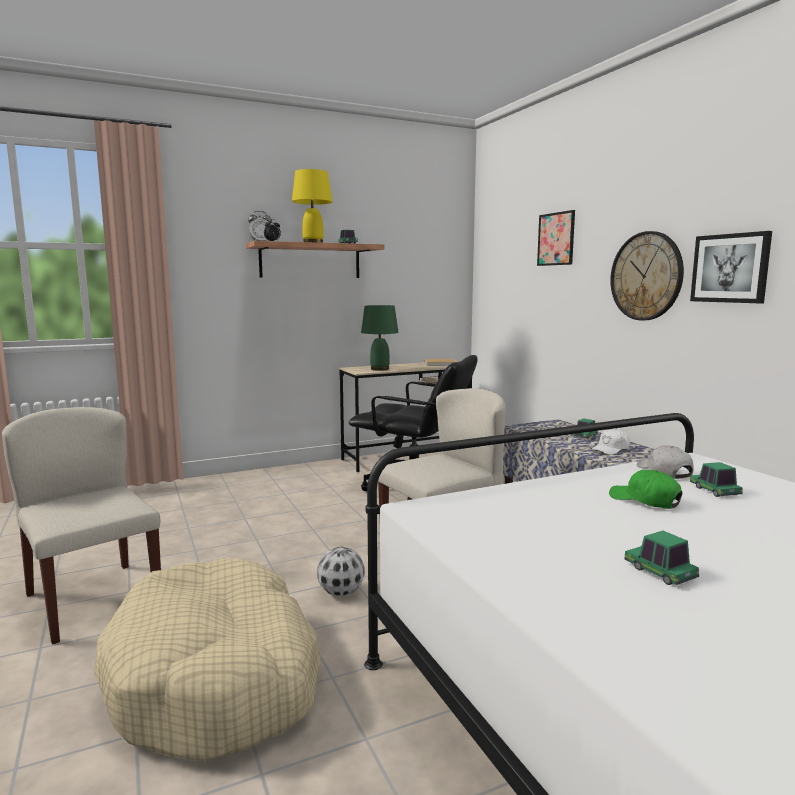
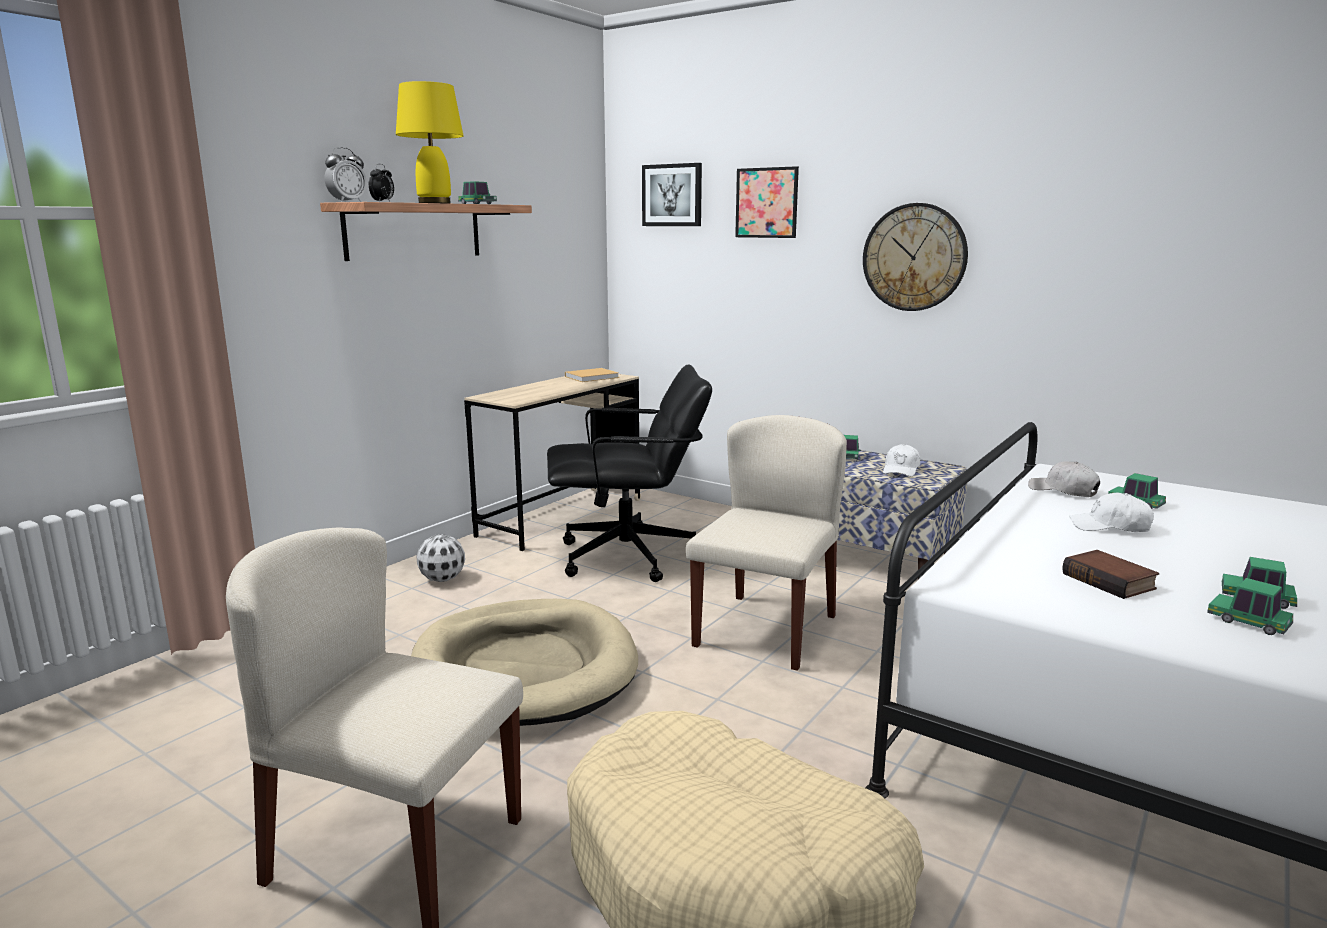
camera: 30 degrees left, 5 degrees up
football [317,547,365,596] -> football moved to [416,534,465,582]
green table lamp [361,305,399,371] -> none
green cap [609,470,682,509] -> white cap [1069,493,1154,532]
picture [690,231,772,303] -> picture moved to [642,163,702,226]
none -> beige dog bed [411,599,638,726]
none -> book [1062,550,1159,599]
none -> toy car [1207,578,1293,635]

